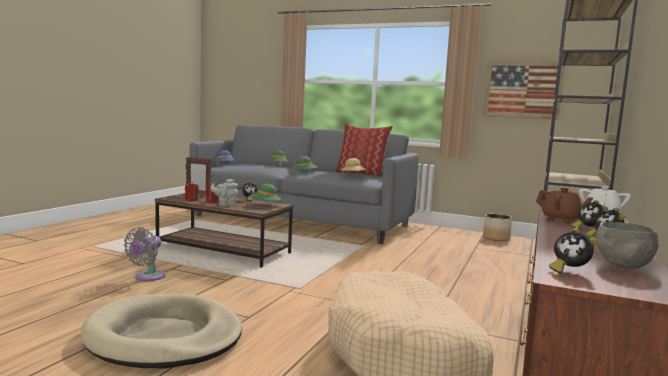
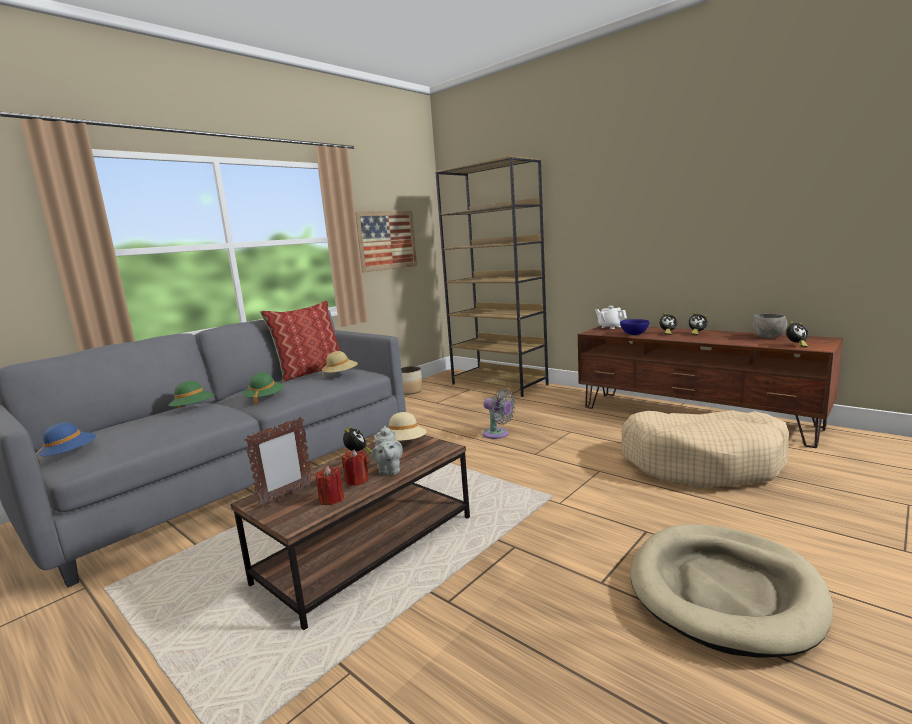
camera: 70 degrees left, 5 degrees up
grey fan [124,227,165,281] -> grey fan moved to [483,389,516,439]
green hat [250,184,281,201] -> beige hat [388,412,427,441]
brown teapot [536,188,593,223] -> blue bowl [620,319,649,335]

